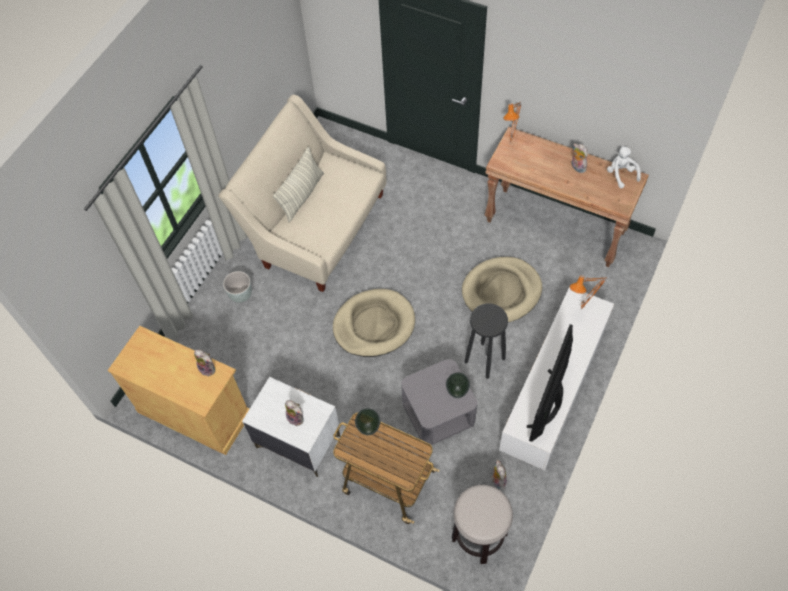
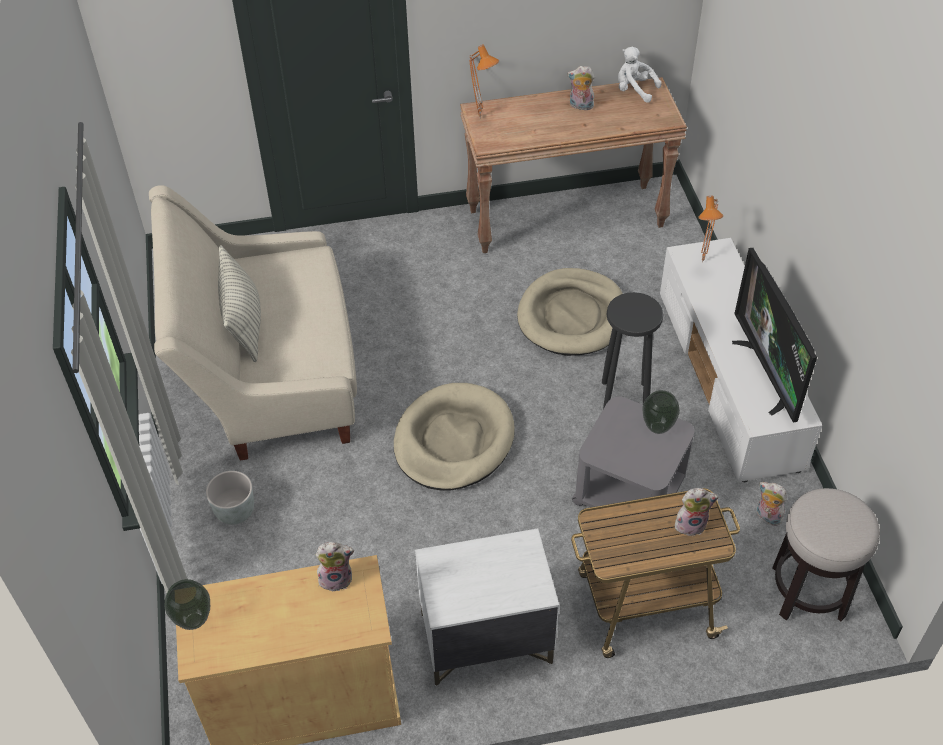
camera: 40 degrees left, 10 degrees down
plush toy [285,400,304,426] -> plush toy moved to [675,488,719,536]
vase [355,408,380,435] -> vase moved to [165,579,210,630]

